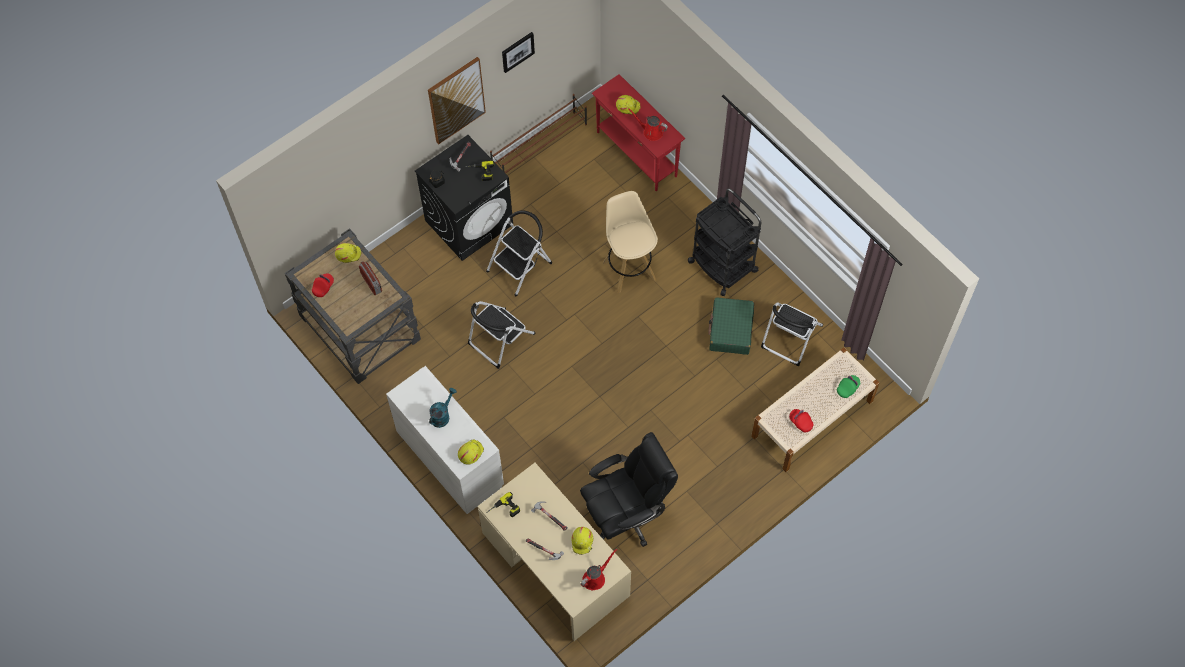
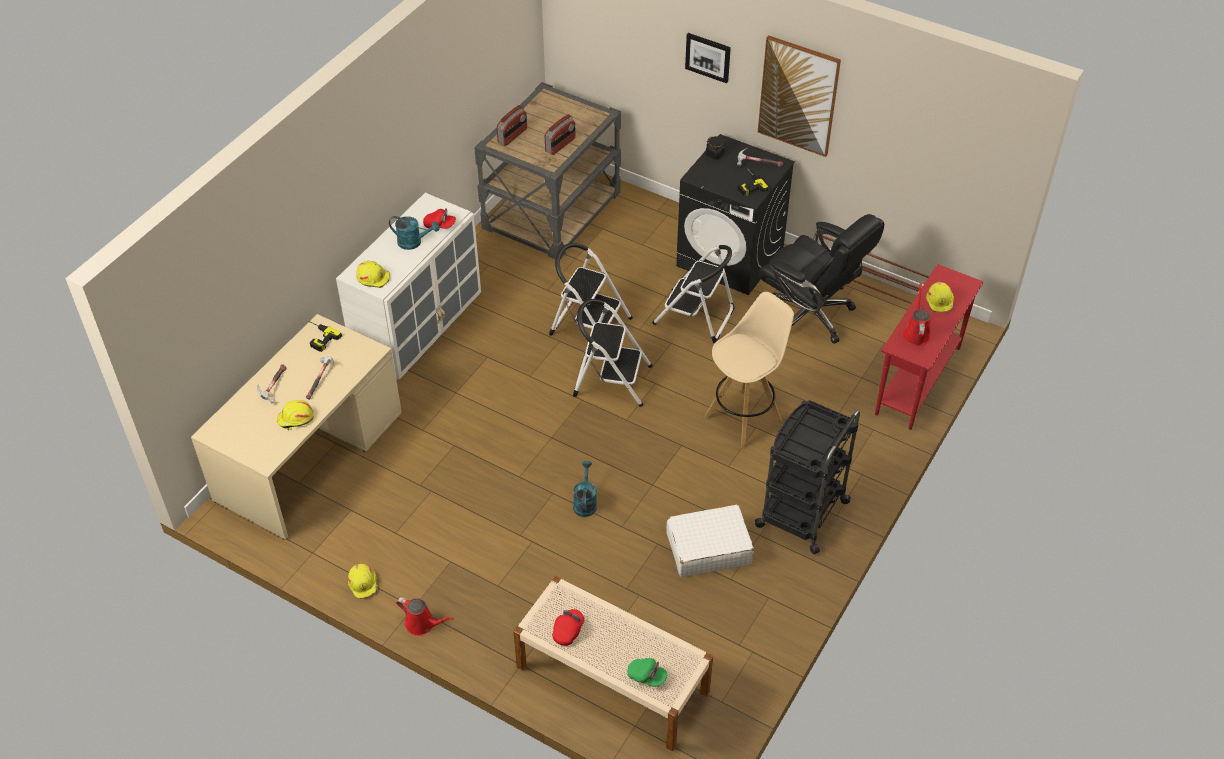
camera: 70 degrees right, 15 degrees down
red cap [312,273,334,297] -> red cap moved to [423,208,456,228]
yellow hard hat [335,243,361,263] -> yellow hard hat moved to [348,564,379,599]
picture [502,32,535,73] -> picture moved to [685,33,731,83]
black office chair [580,432,678,547] -> black office chair moved to [759,214,884,344]
red watering can [581,548,617,590] -> red watering can moved to [396,597,454,636]
green suitcase [708,297,754,355] -> white suitcase [666,505,754,577]
step ladder [761,302,823,366] -> step ladder moved to [573,299,653,407]
none -> radio [497,105,527,146]
none -> turquoise watering can [573,461,597,517]

